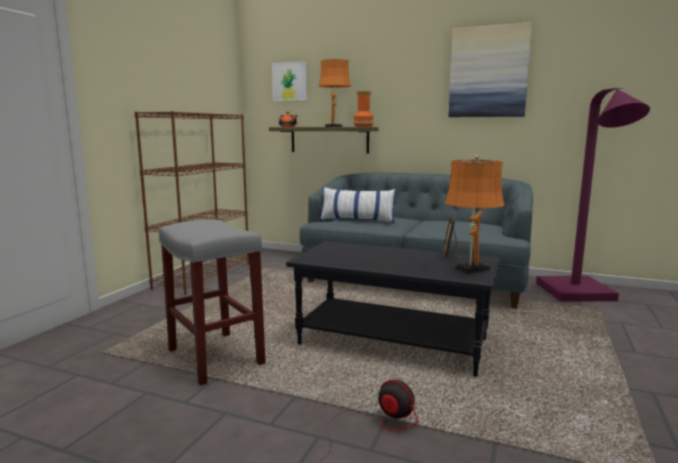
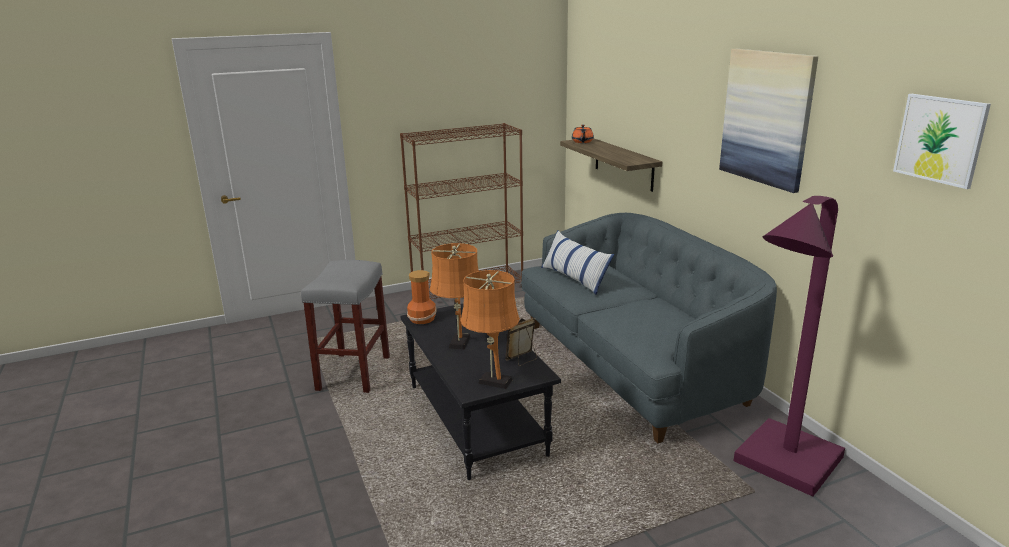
camera: 45 degrees right, 10 degrees up
picture [272,61,306,101] -> picture moved to [893,94,991,189]
orange table lamp [319,57,351,127] -> orange table lamp moved to [430,243,479,350]
fan [320,380,418,461] -> none
vase [353,91,374,127] -> vase moved to [407,270,436,324]

